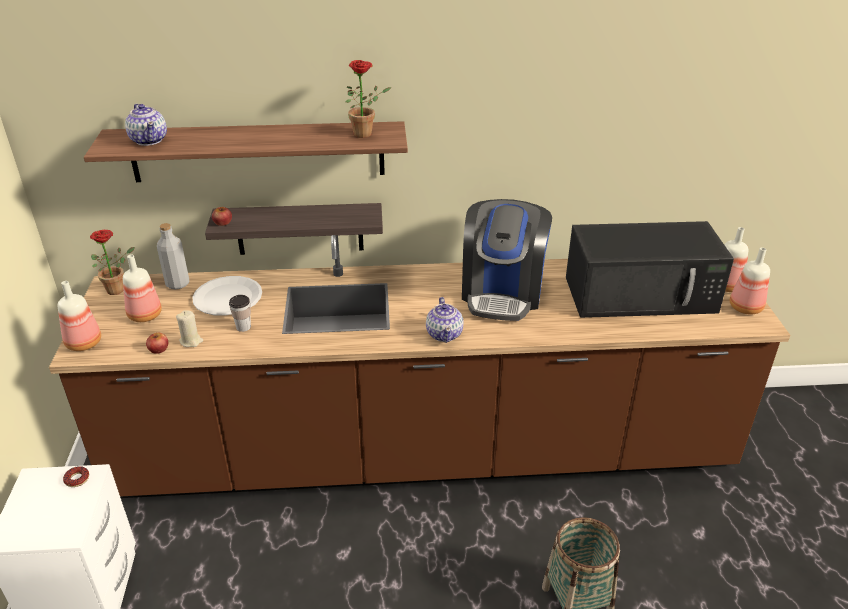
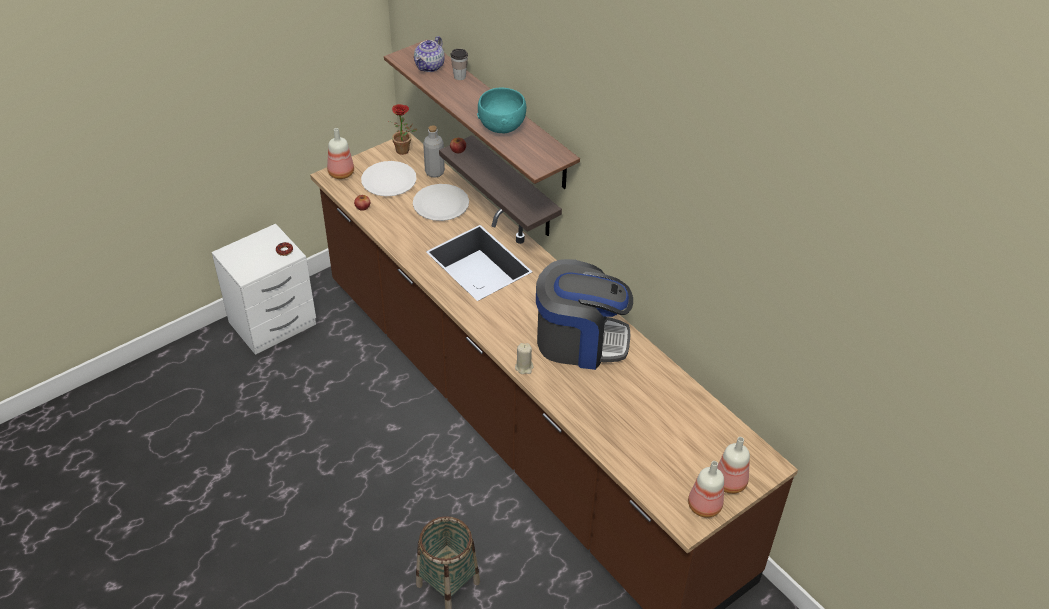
camera: 55 degrees right, 10 degrees up
bottle [123,254,162,322] -> white plate [361,161,417,196]
beige candle [176,311,203,347] -> beige candle moved to [515,343,534,374]
cup [229,295,251,332] -> cup moved to [451,49,468,80]
potted plant [346,60,392,138] -> none
teapot [426,297,463,343] -> none
coffee machine [462,199,552,321] -> coffee machine turned 150 degrees counterclockwise [536,259,633,370]
black microwave [566,221,734,318] -> none
none -> turquoise bowl [477,88,526,133]

